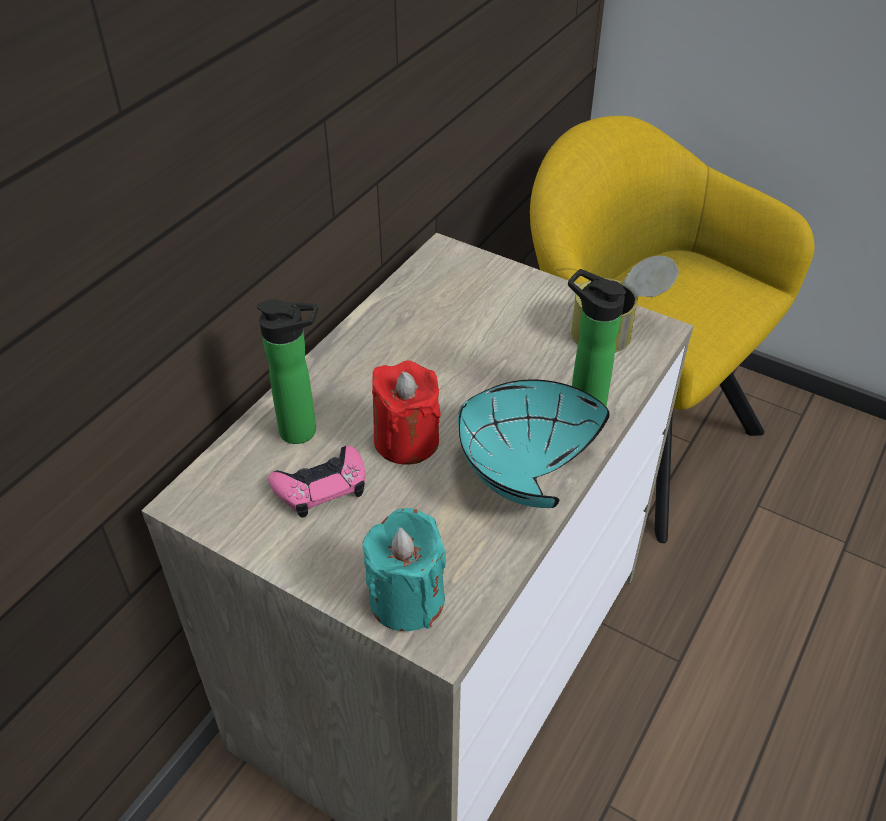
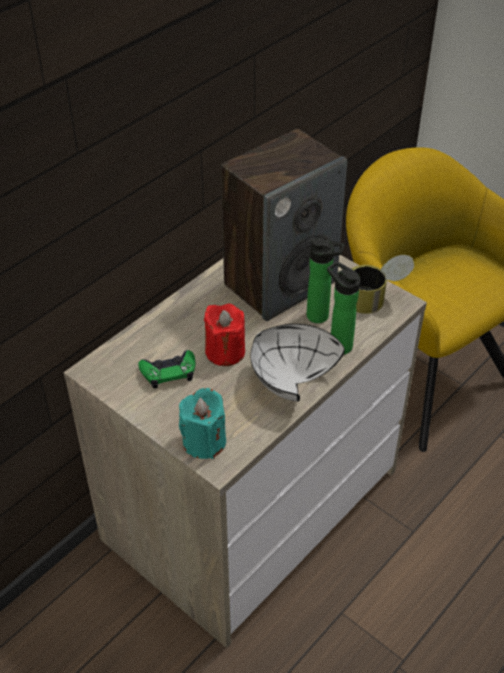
camera: 10 degrees right, 0 degrees up
bottle [257,299,318,444] -> bottle moved to [307,238,345,323]
pink game controller [268,446,365,518] -> green game controller [138,350,195,389]
turquoise bowl [458,379,610,508] -> white bowl [250,324,345,402]
none -> speaker [221,129,347,321]

